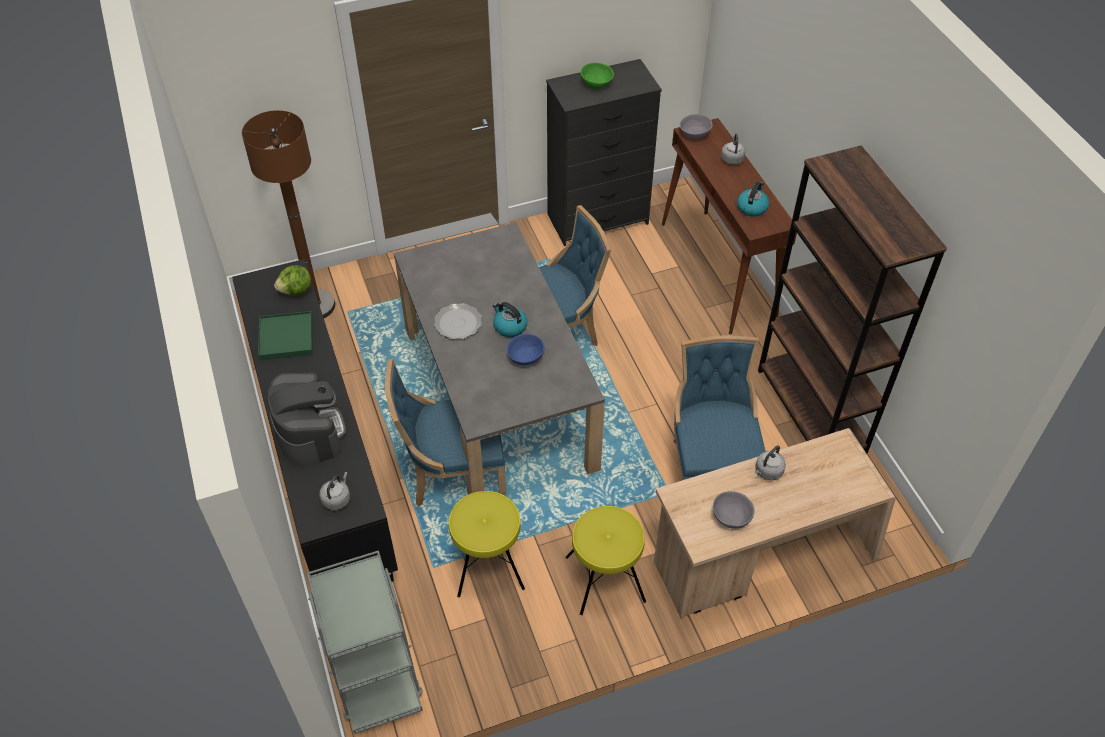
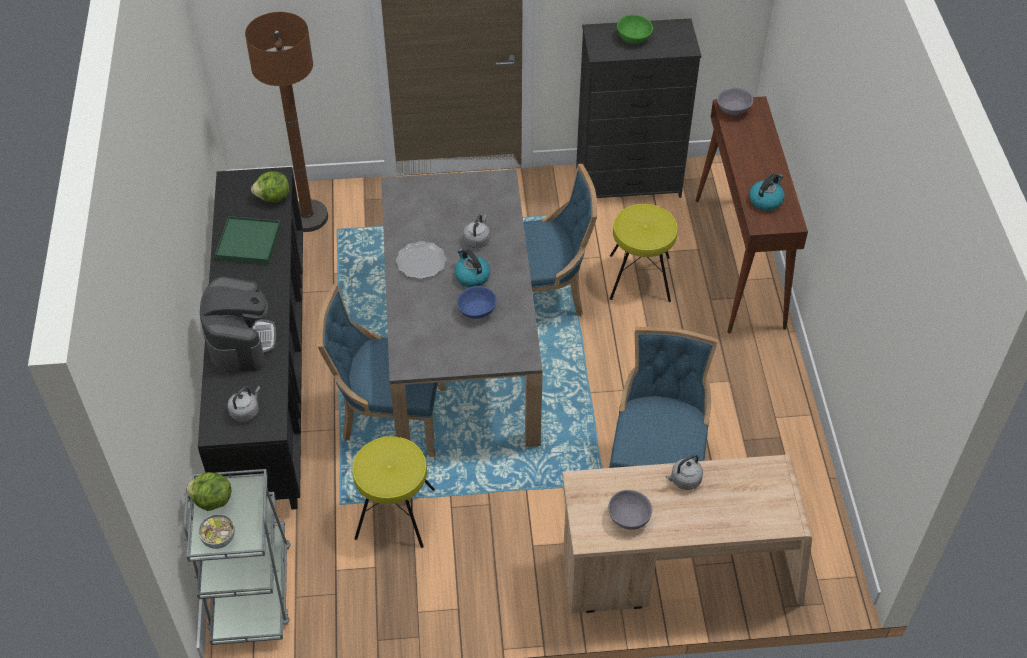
camera: 15 degrees right, 0 degrees up
yellow stool [565,506,646,615] -> yellow stool moved to [610,204,678,302]
grey kettle [721,134,746,165] -> grey kettle moved to [463,214,490,248]
brown bookcase [758,145,947,454] -> none
none -> lettuce [186,472,231,511]
none -> bowl [198,514,235,549]

